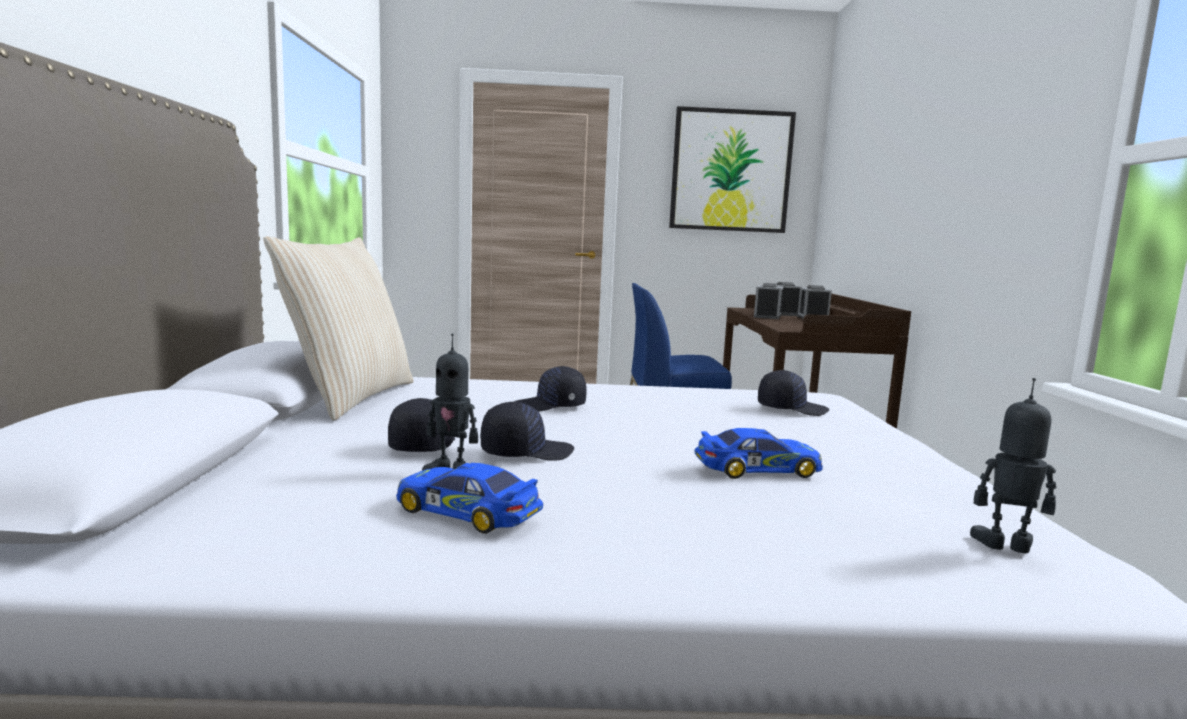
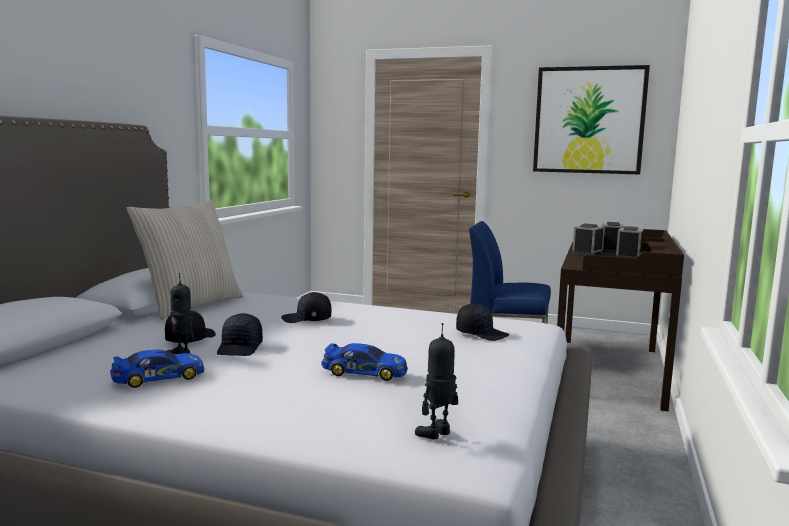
camera: 20 degrees right, 0 degrees up
toy car [396,463,543,534] -> toy car turned 105 degrees clockwise [110,350,204,388]
black cap [480,402,574,461] -> black cap turned 90 degrees clockwise [217,313,263,356]
toy robot [970,378,1056,553] -> toy robot turned 75 degrees counterclockwise [415,323,458,440]

